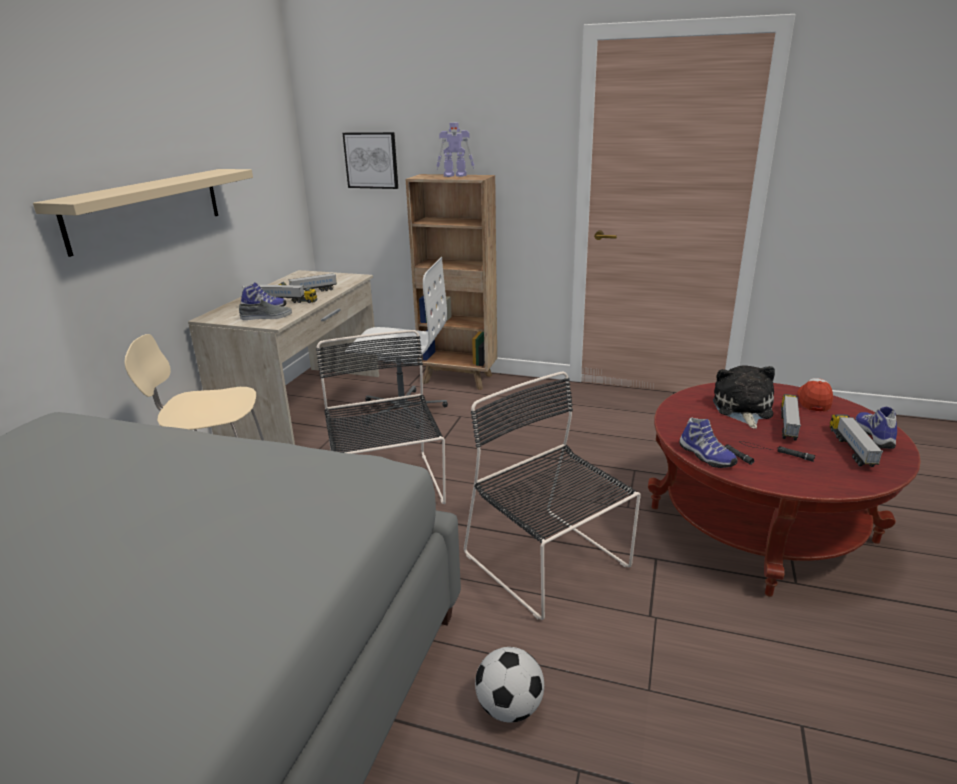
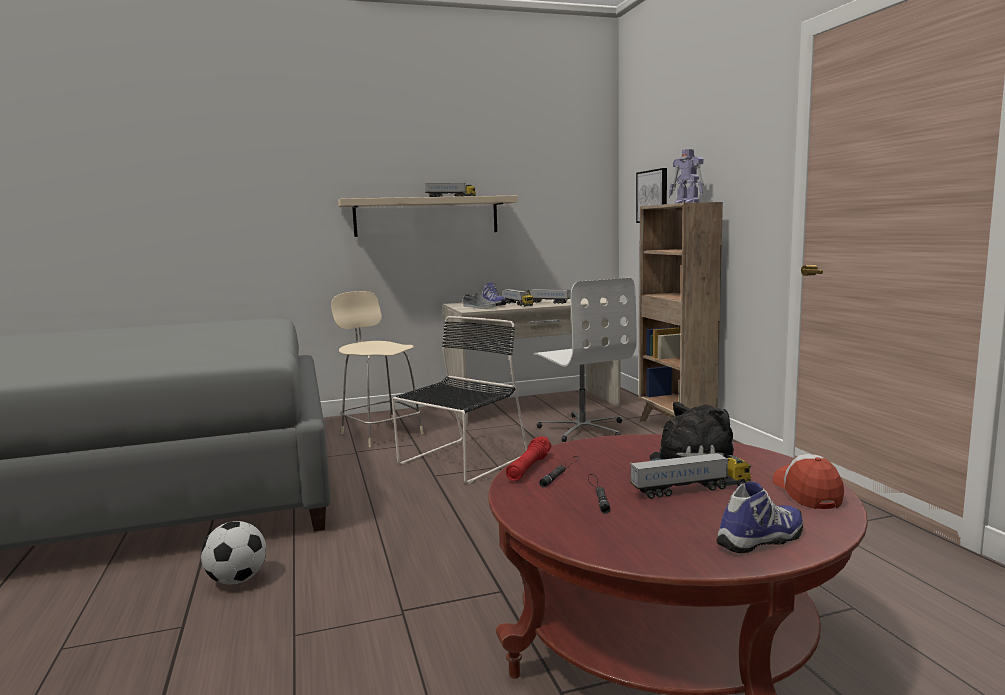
camera: 55 degrees right, 15 degrees down
black chair [464,371,641,620] -> none
shoe [679,418,737,468] -> red flashlight [506,436,552,481]
cap [797,378,833,412] -> cap turned 75 degrees counterclockwise [773,454,844,509]
toy truck [830,414,883,467] -> toy truck moved to [425,183,476,197]

